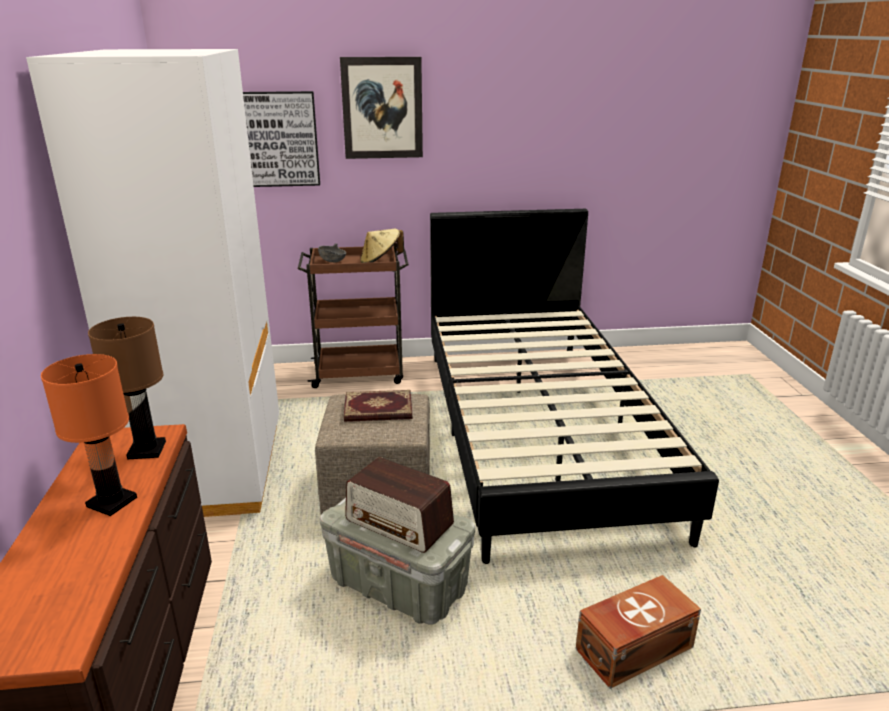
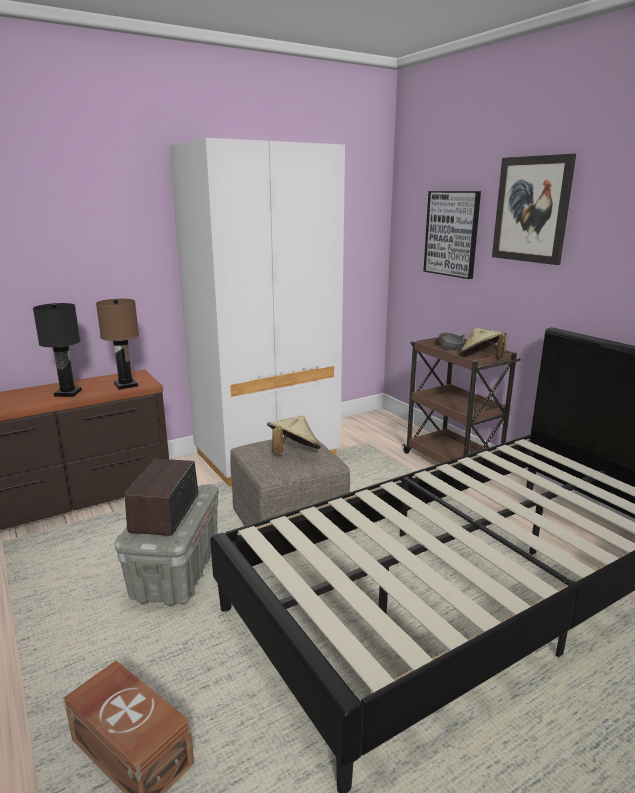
camera: 65 degrees right, 5 degrees down
orange table lamp [41,354,137,516] -> black table lamp [33,303,82,397]
book [344,390,412,422] -> beige hat [267,416,321,454]

